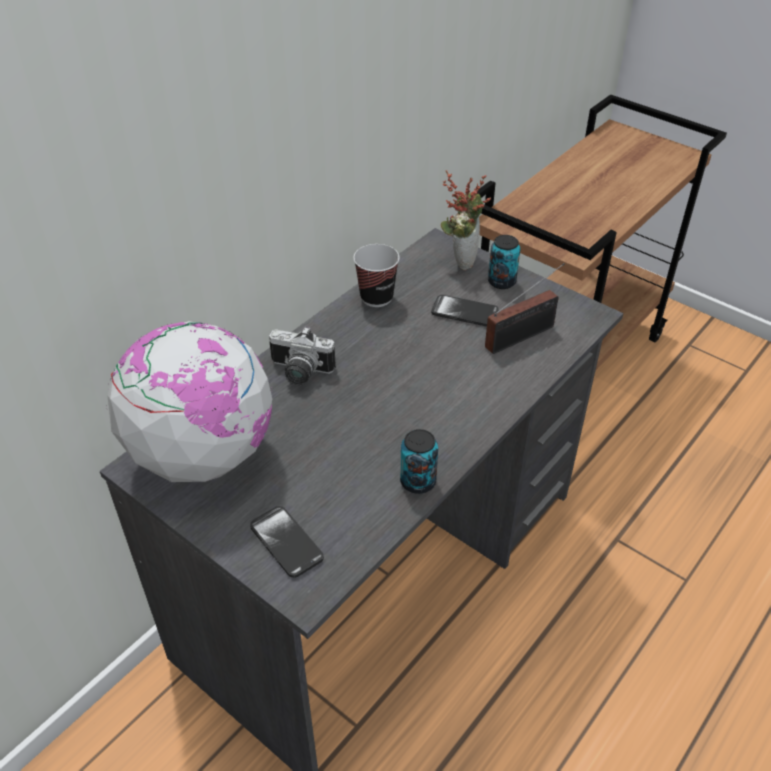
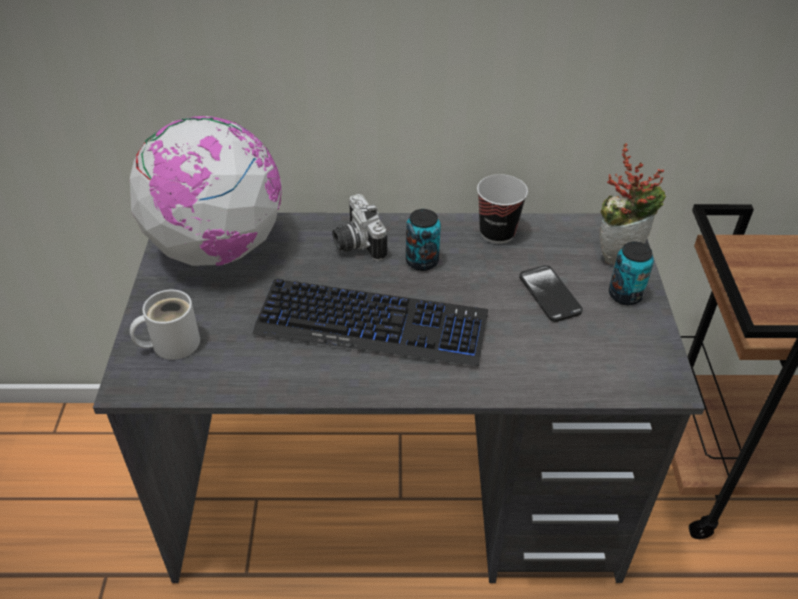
camera: 50 degrees right, 0 degrees up
phone [250,506,324,578] -> white mug [130,290,200,360]
can [400,429,438,494] -> can moved to [406,209,441,271]
radio [485,263,565,354] -> none
none -> keyboard [252,278,488,366]

